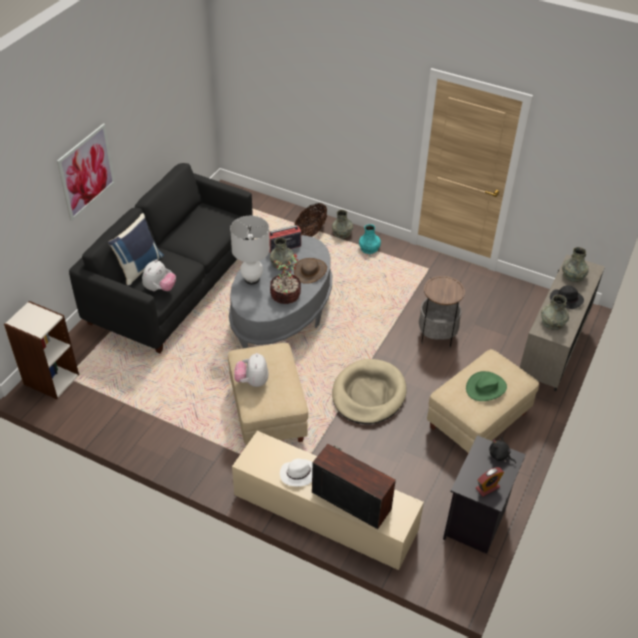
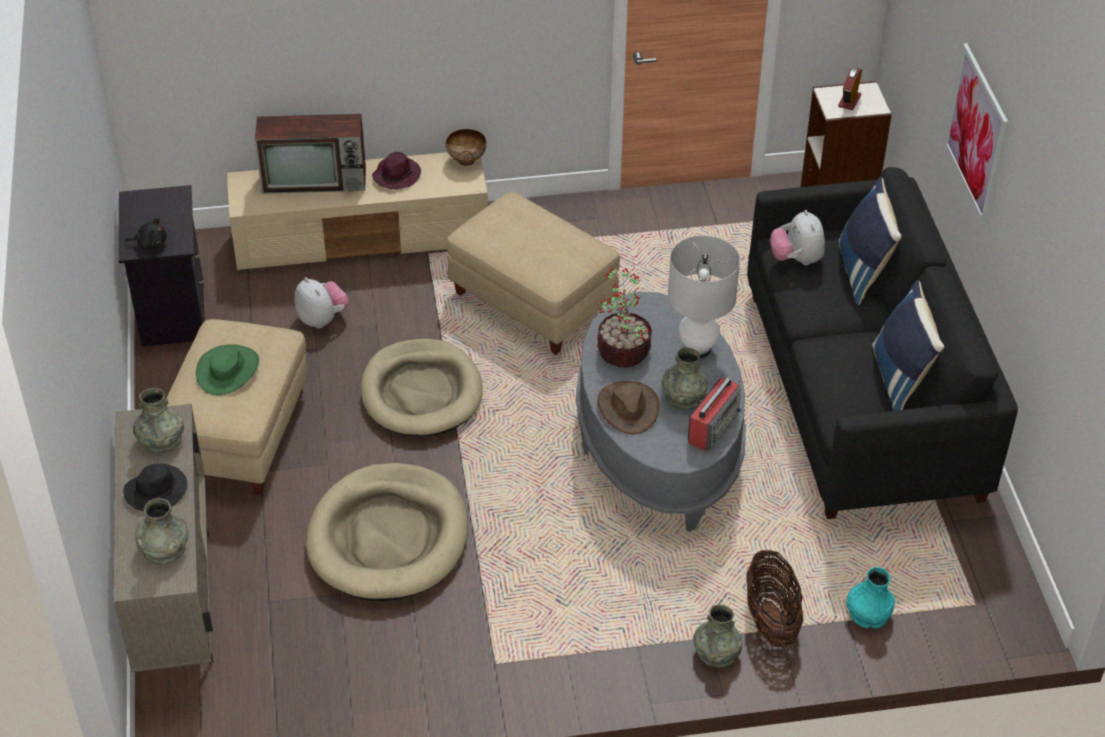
camera: 145 degrees right, 0 degrees up
plush toy [234,353,269,387] -> plush toy moved to [295,277,349,328]
white hat [280,458,313,486] -> purple hat [372,152,421,189]
turquoise vase [359,224,381,254] -> turquoise vase moved to [846,567,895,629]
side table [419,276,465,348] -> beige dog bed [306,463,468,601]
alarm clock [476,467,504,497] -> alarm clock moved to [838,67,862,110]
none -> bowl [446,129,487,166]
none -> blue pillow [872,280,944,411]

